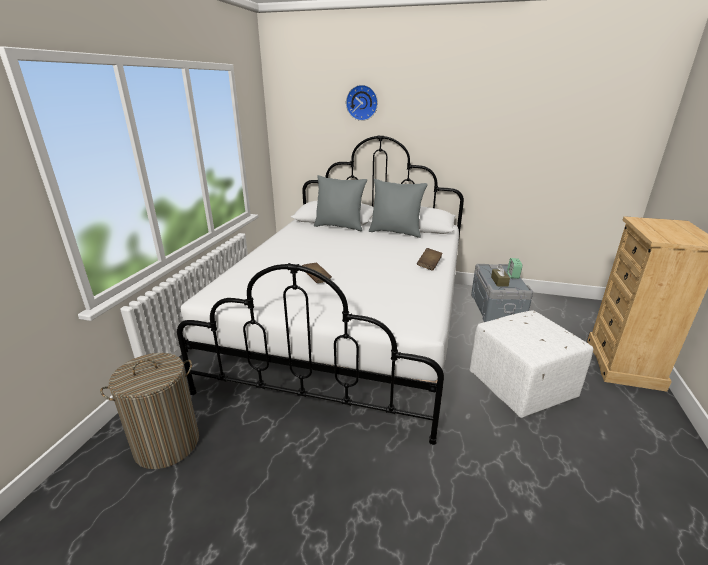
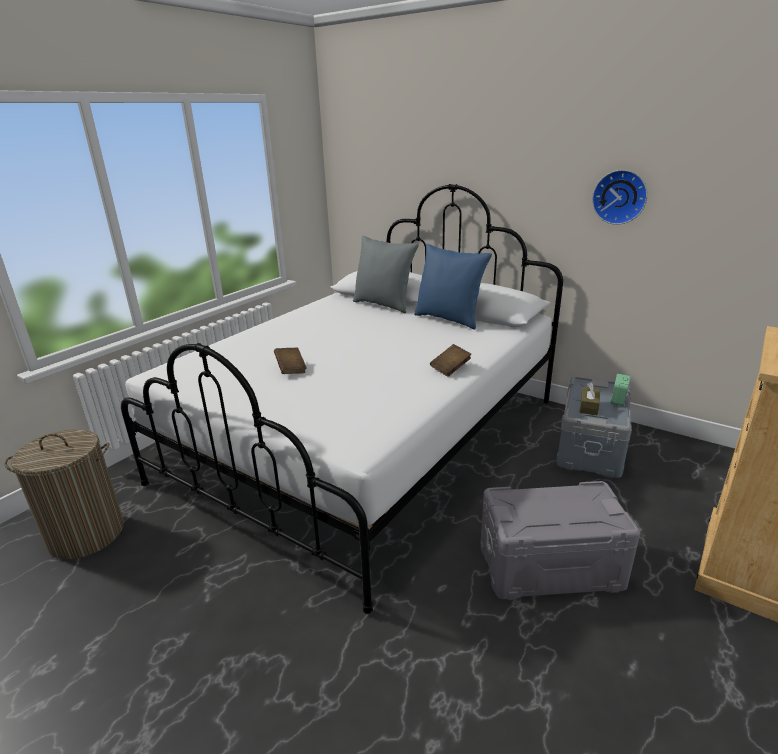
camera: 20 degrees right, 0 degrees up
wall clock [346,85,378,121] -> wall clock moved to [592,170,648,225]
grey pillow [369,179,428,238] -> blue pillow [414,244,492,330]
white ottoman [469,310,594,418] -> grey storage box [480,481,640,600]

